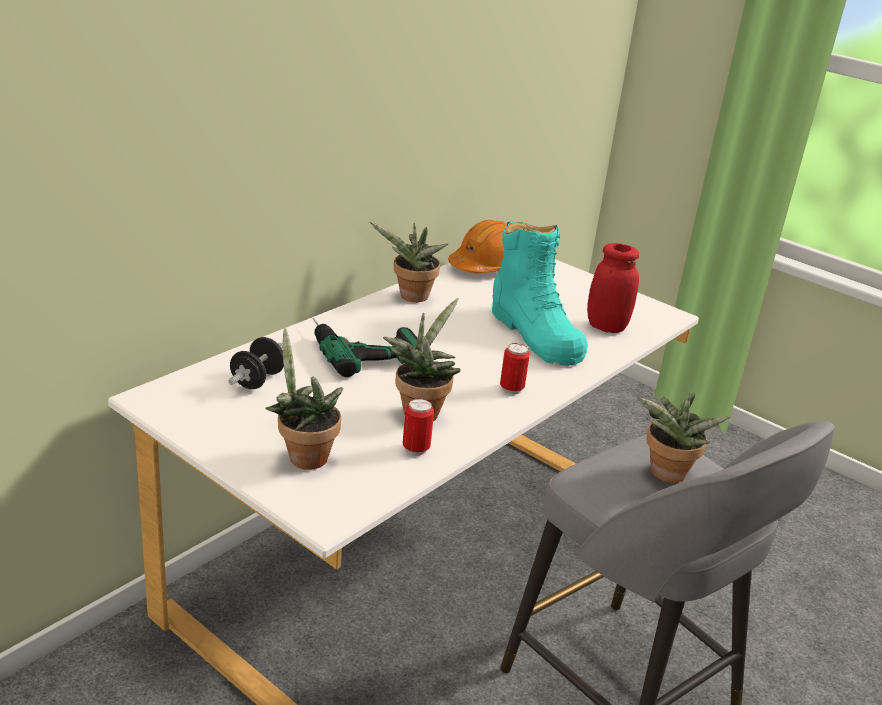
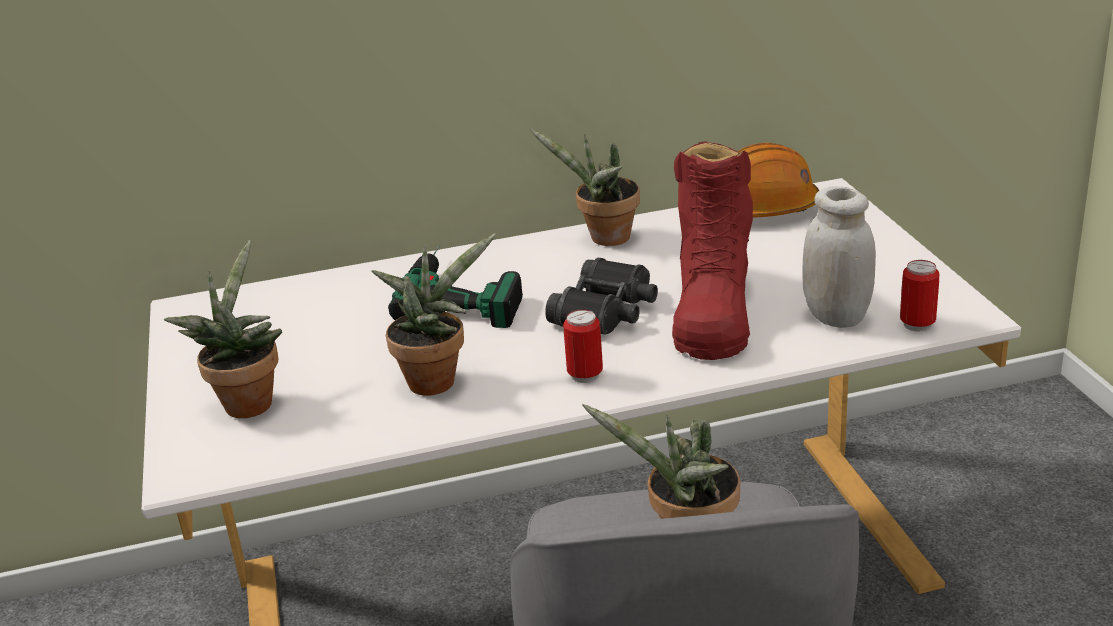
camera: 40 degrees right, 0 degrees up
black dumbbell [229,337,284,389] -> none
can [403,398,434,456] -> can moved to [900,260,939,332]
turquoise boot [492,221,588,366] -> red boot [672,141,753,360]
red jar [587,243,639,333] -> white jar [803,187,876,328]
none -> black binoculars [545,258,658,335]

